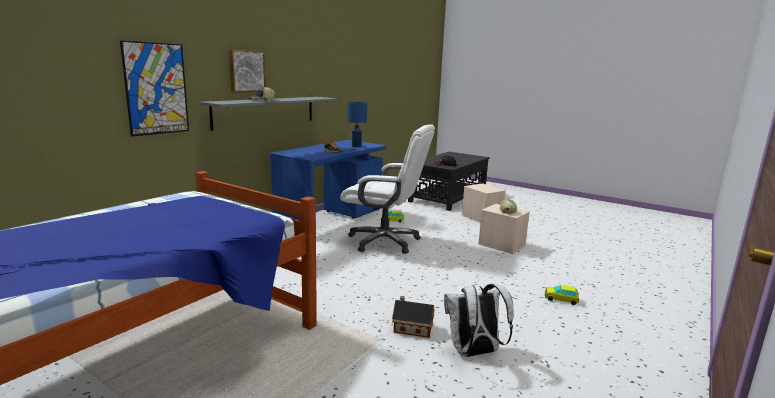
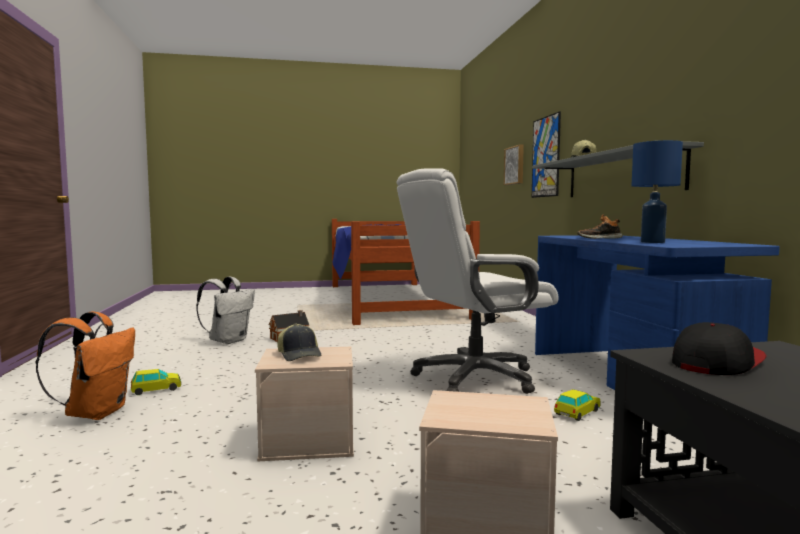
camera: 135 degrees right, 10 degrees down
picture [229,49,266,92] -> picture moved to [504,144,524,185]
none -> orange backpack [36,311,135,420]

